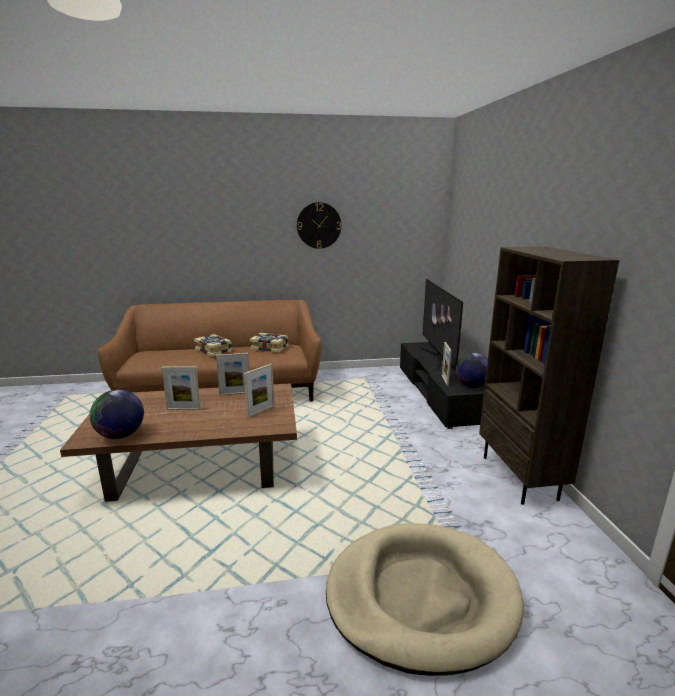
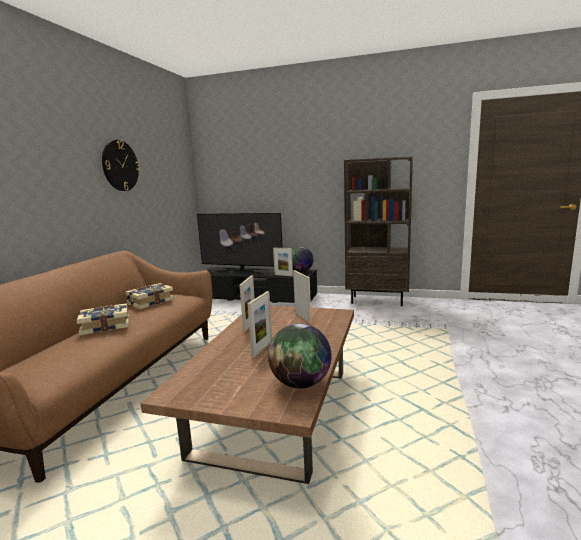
camera: 65 degrees left, 5 degrees down
beige dog bed [326,523,524,676] -> none

